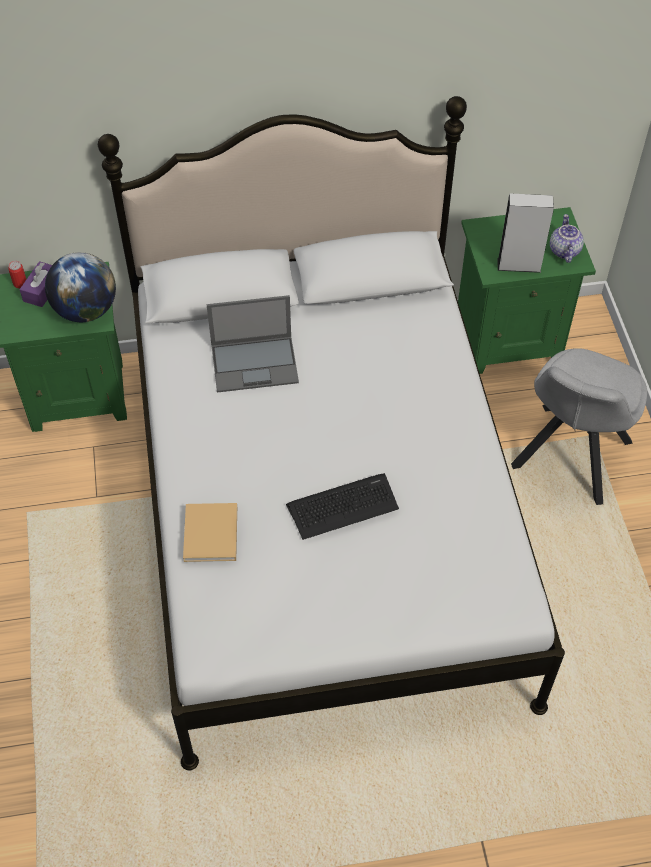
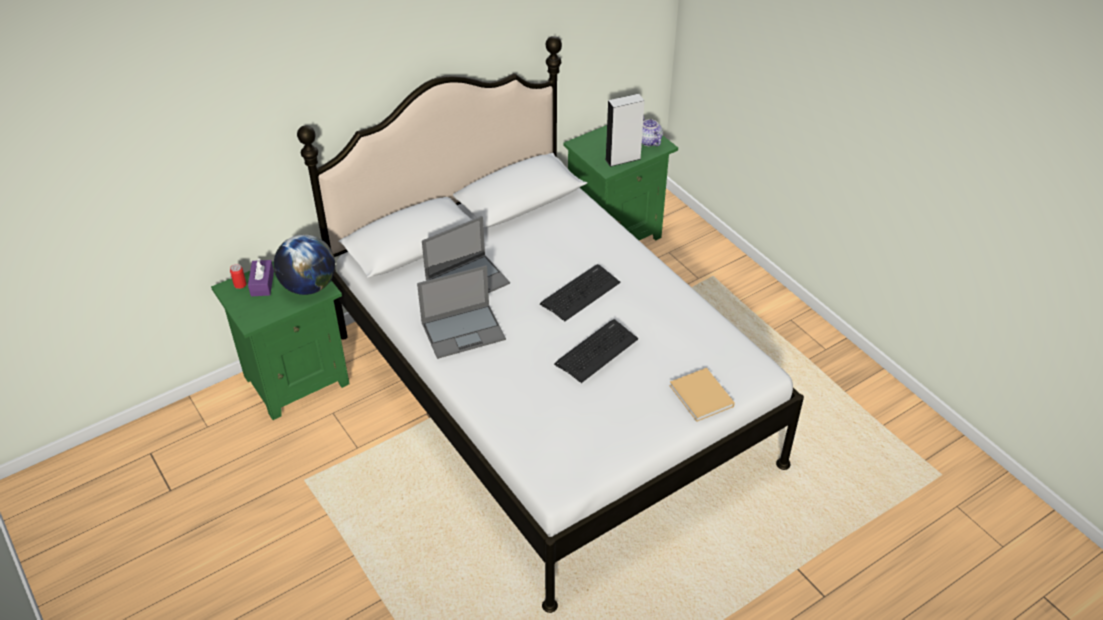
camera: 25 degrees left, 10 degrees down
beige book [183,503,237,562] -> beige book moved to [669,368,735,422]
grey chair [511,348,647,505] -> none
none -> laptop [417,265,506,359]
none -> keyboard [540,264,620,321]

